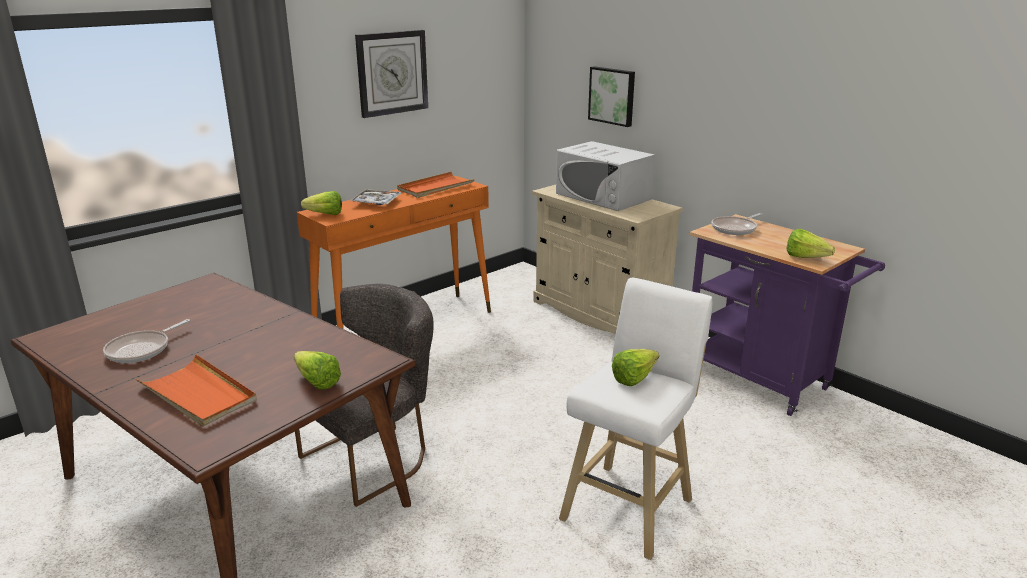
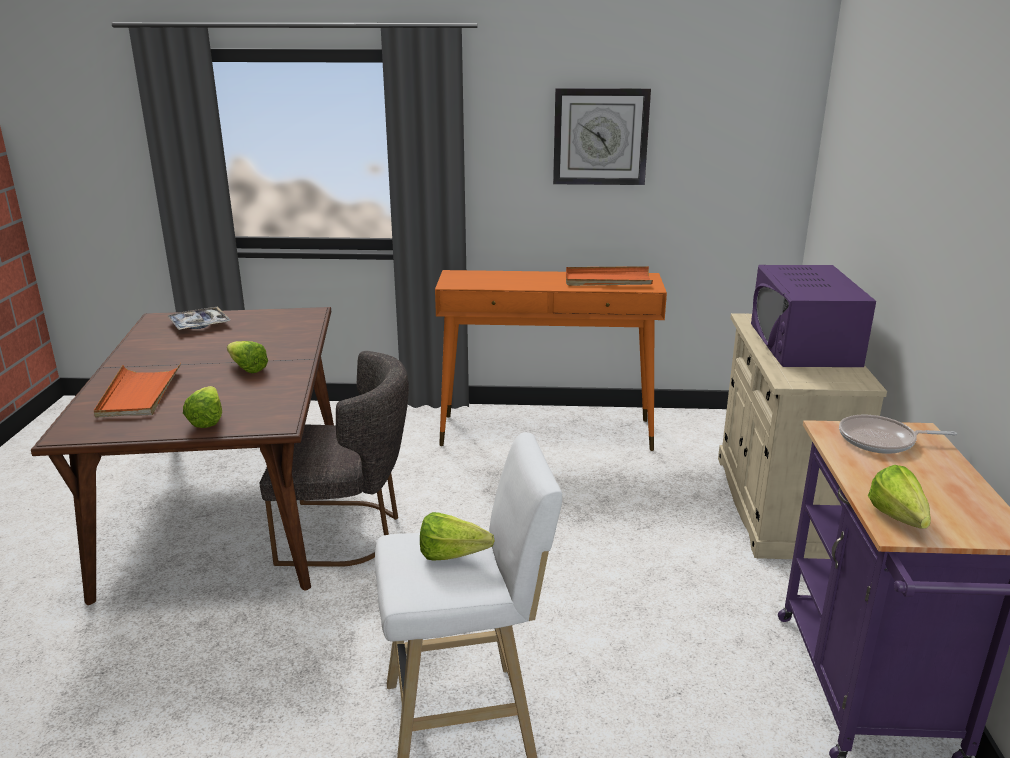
camera: 45 degrees right, 0 degrees up
frying pan [103,319,190,363] -> none
lettuce [301,191,342,215] -> lettuce moved to [227,341,268,373]
tray [349,189,401,205] -> tray moved to [168,307,230,330]
white microwave [556,141,655,211] -> purple microwave [751,265,876,367]
picture [588,66,635,127] -> none

